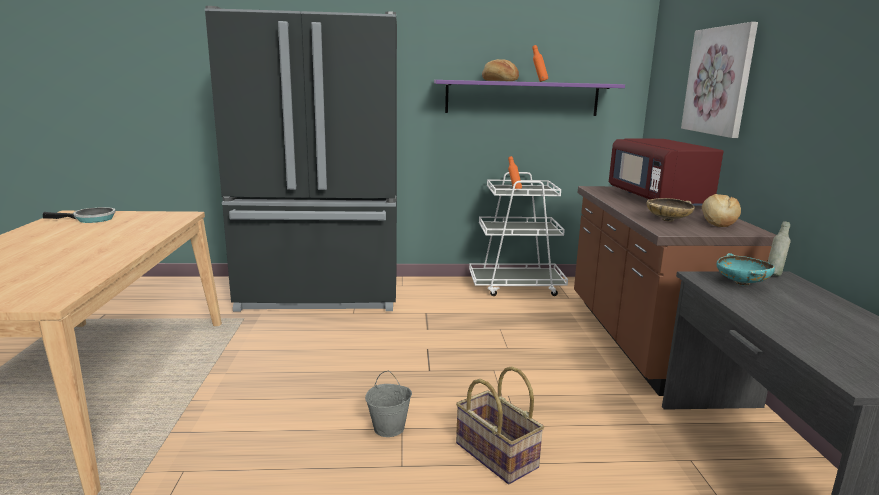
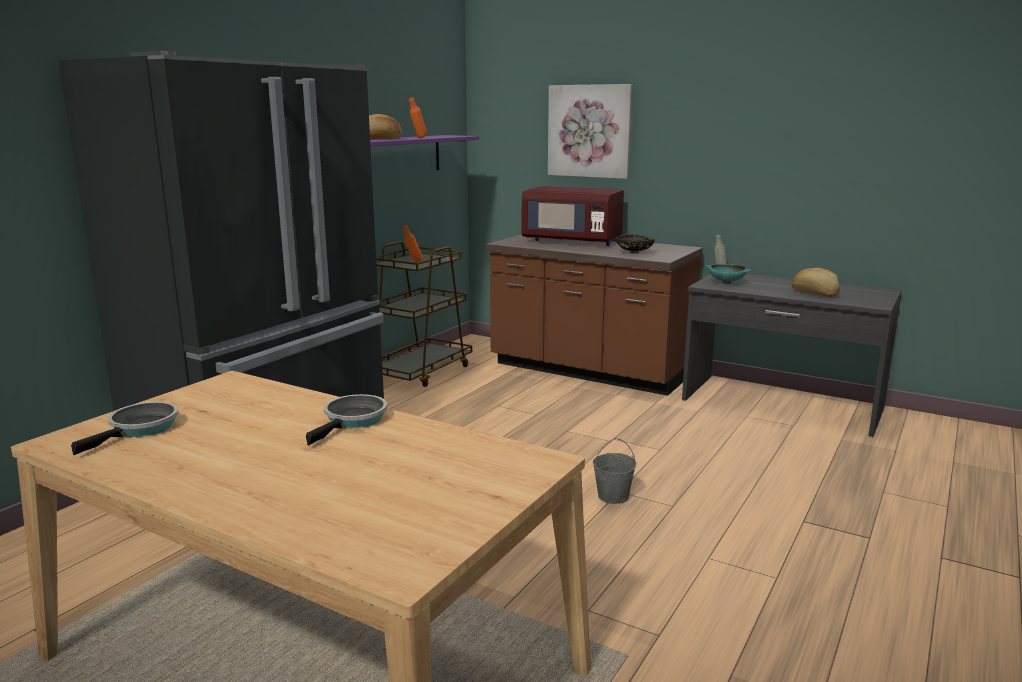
camera: 55 degrees left, 0 degrees up
basket [456,366,544,484] -> none
white cart [469,172,568,296] -> brown cart [376,241,472,387]
beige bowl [647,198,695,221] -> black bowl [616,234,655,254]
bread [702,194,741,227] -> bread moved to [791,268,840,297]
none -> frying pan [306,394,387,445]

